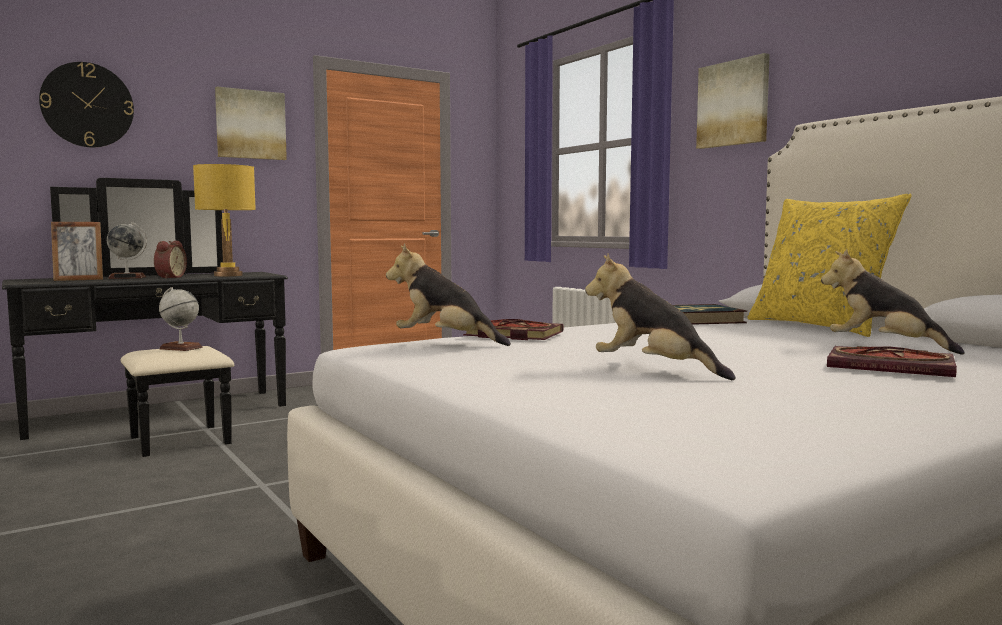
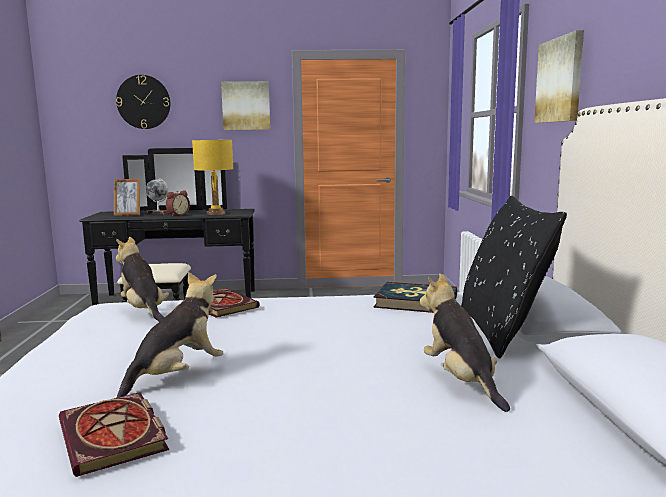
camera: 30 degrees right, 5 degrees up
globe [159,287,203,351] -> none
plush toy [585,253,736,380] -> plush toy turned 60 degrees clockwise [117,272,223,398]
yellow pillow [747,193,912,337] -> black pillow [461,196,567,359]
book [827,346,957,377] -> book moved to [59,392,169,477]

